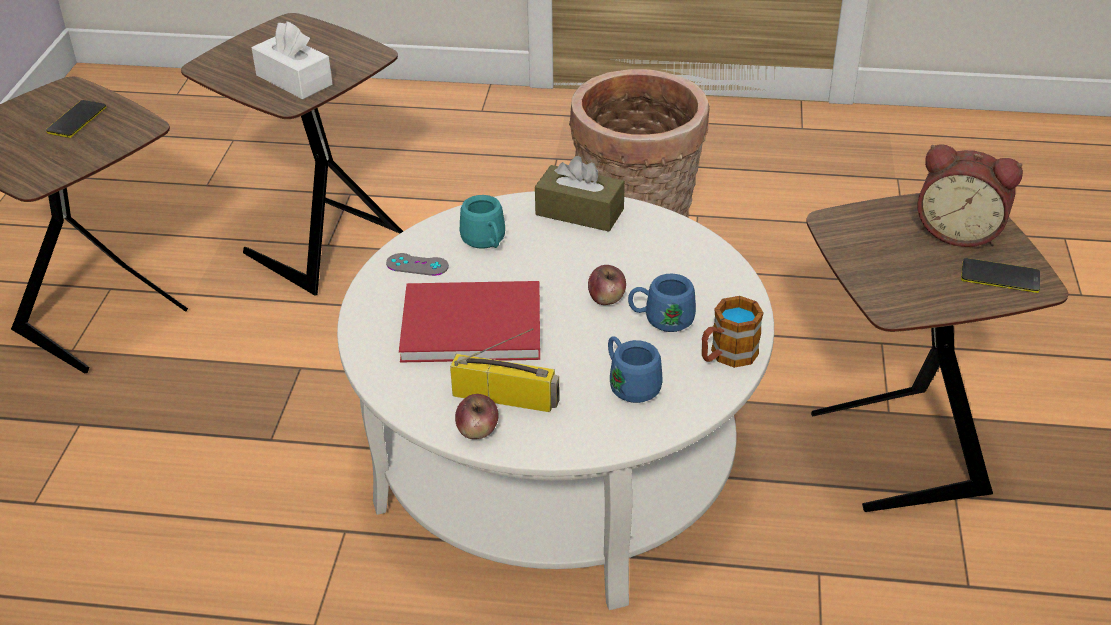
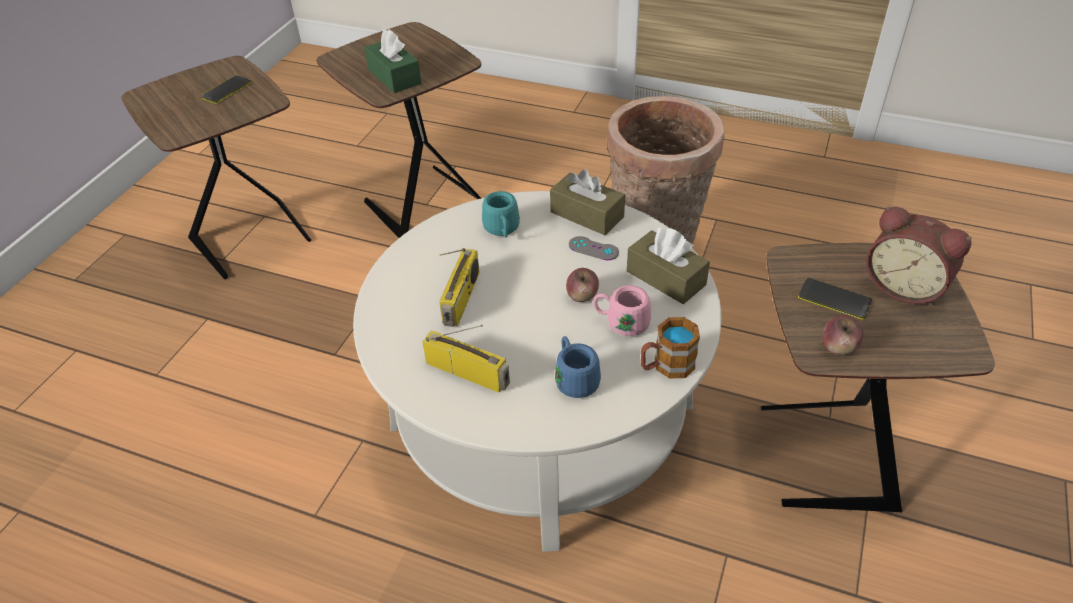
camera: 15 degrees right, 5 degrees up
white tissue box [252,21,333,99] -> green tissue box [364,29,421,93]
grey game controller [386,253,449,276] -> grey game controller moved to [569,236,619,260]
red book [399,281,540,363] -> radio [439,248,480,327]
apple [455,394,498,439] -> apple moved to [823,315,864,355]
blue mug [628,273,696,332] -> pink mug [593,285,651,336]
phone [961,258,1040,293] -> phone moved to [798,278,872,320]
none -> brown tissue box [627,228,710,304]

